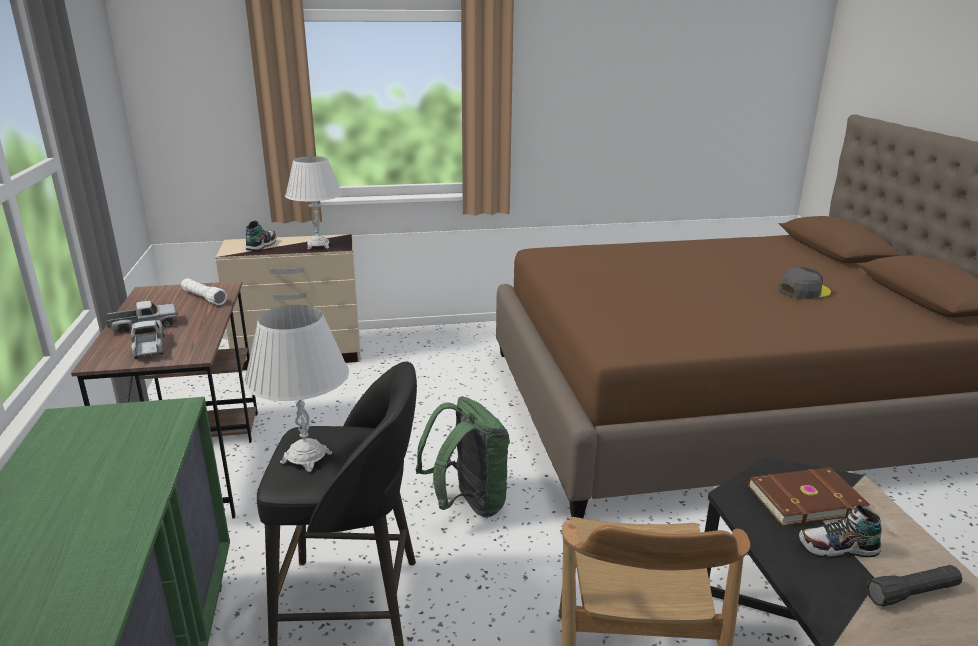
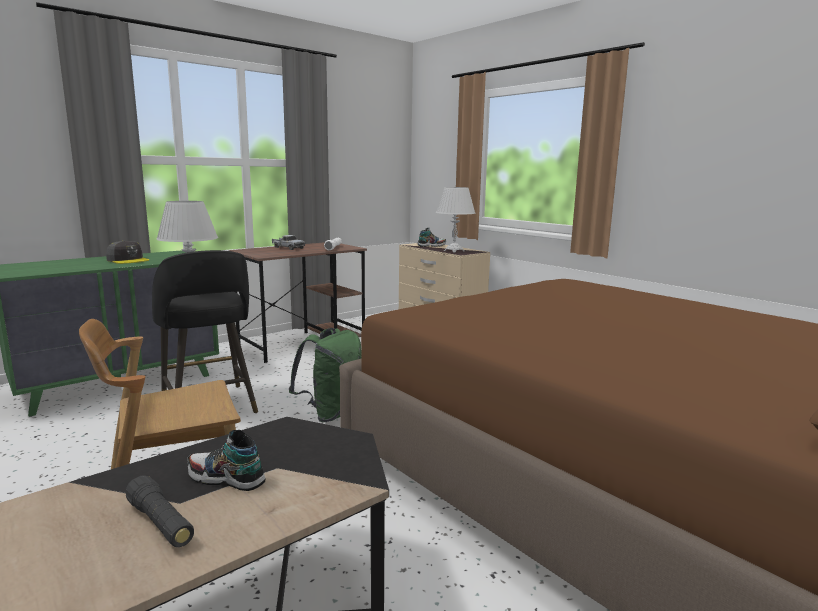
camera: 60 degrees right, 10 degrees down
toy truck [131,320,164,359] -> none
brown book [748,467,870,526] -> none
grey cap [778,267,831,299] -> grey cap moved to [106,241,149,264]
shoe [799,505,882,558] -> shoe turned 45 degrees counterclockwise [188,430,265,491]

